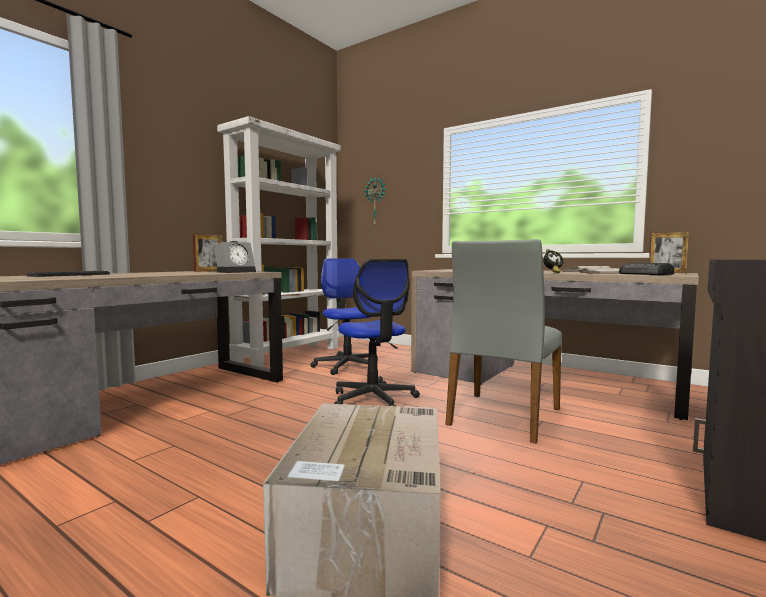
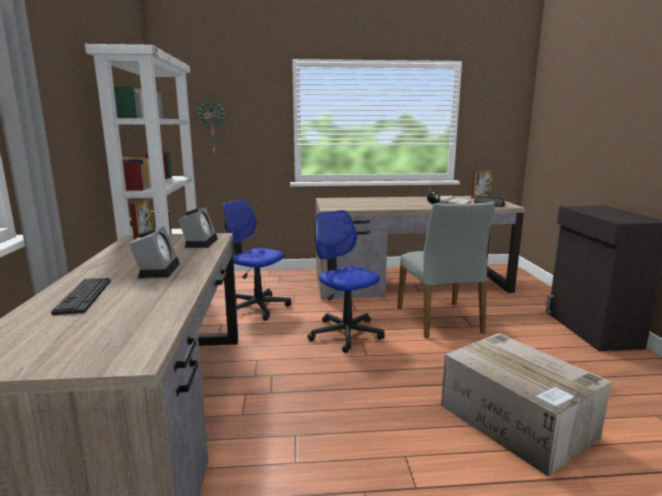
camera: 40 degrees left, 10 degrees up
office chair [334,259,420,406] -> office chair turned 150 degrees counterclockwise [307,210,385,353]
none -> alarm clock [129,226,180,278]

